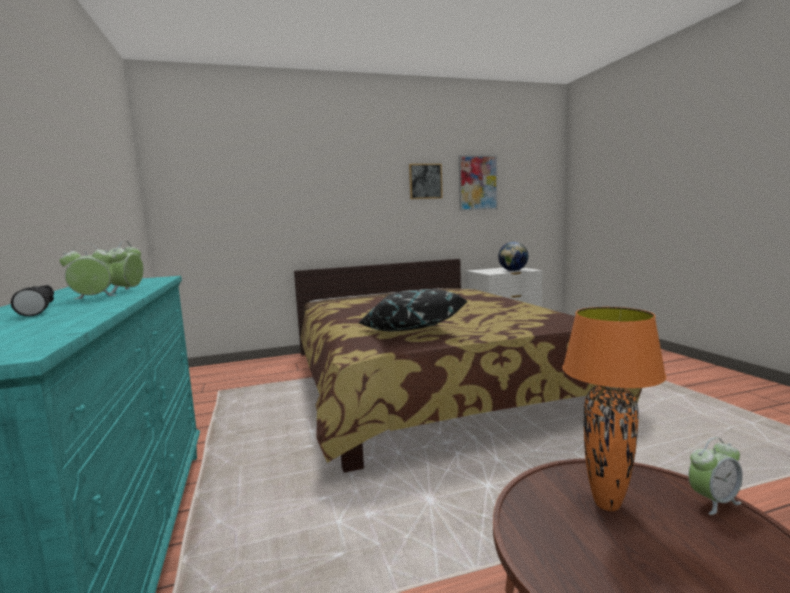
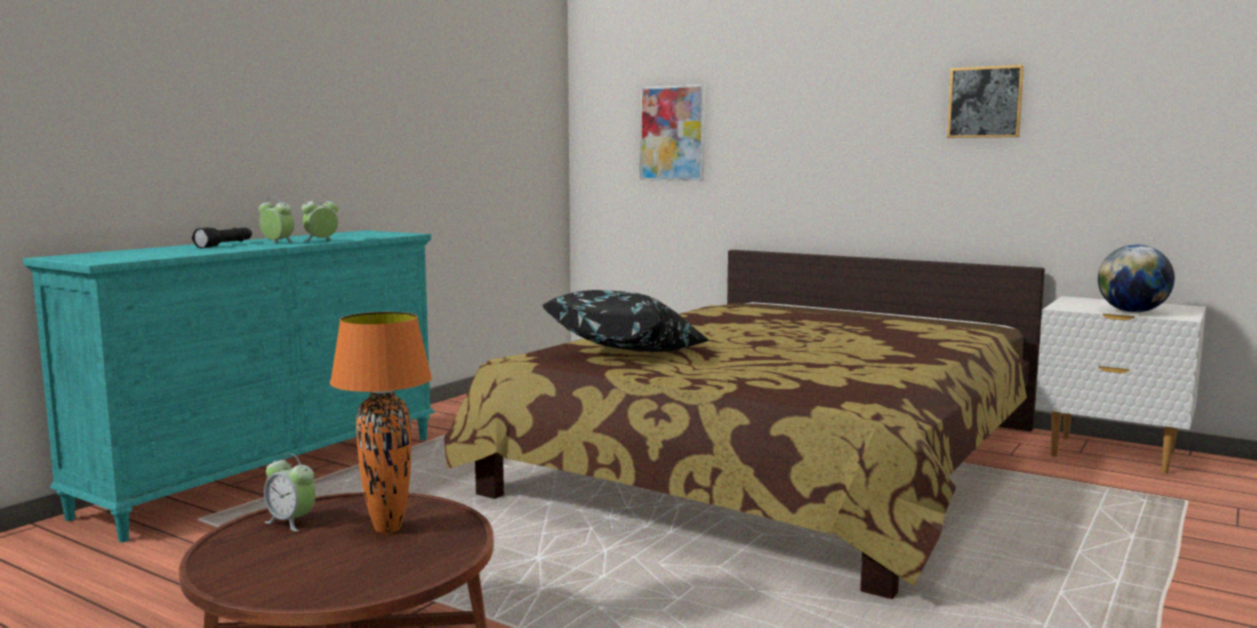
camera: 50 degrees right, 0 degrees up
picture [459,155,498,211] -> picture moved to [640,84,705,181]
alarm clock [688,437,743,515] -> alarm clock moved to [264,453,316,531]

